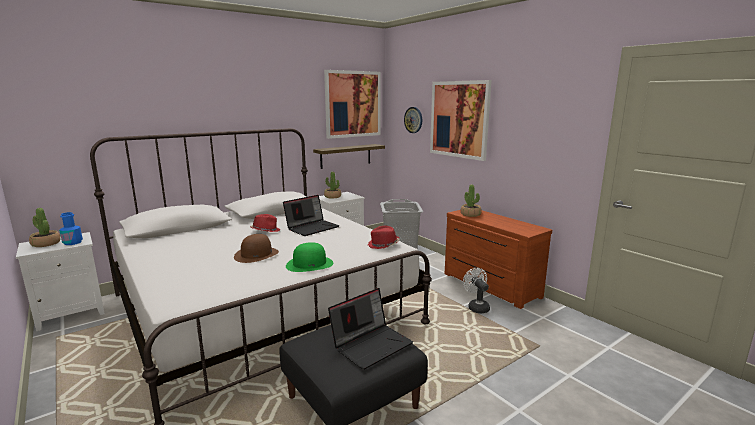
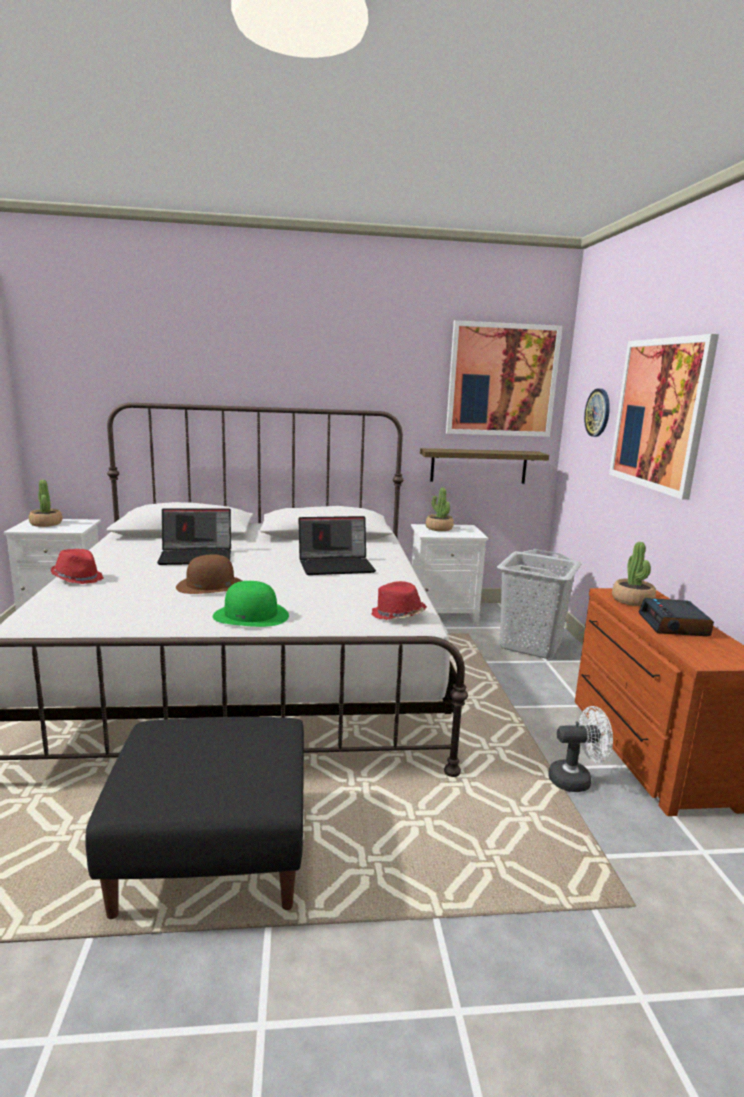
camera: 30 degrees right, 0 degrees up
blue bottle [59,212,83,245] -> none
red hat [250,214,280,232] -> red hat moved to [51,549,103,584]
laptop [328,288,413,370] -> laptop moved to [157,508,231,565]
white fan [463,268,490,314] -> white fan turned 75 degrees clockwise [548,706,613,792]
none -> alarm clock [639,598,714,636]

